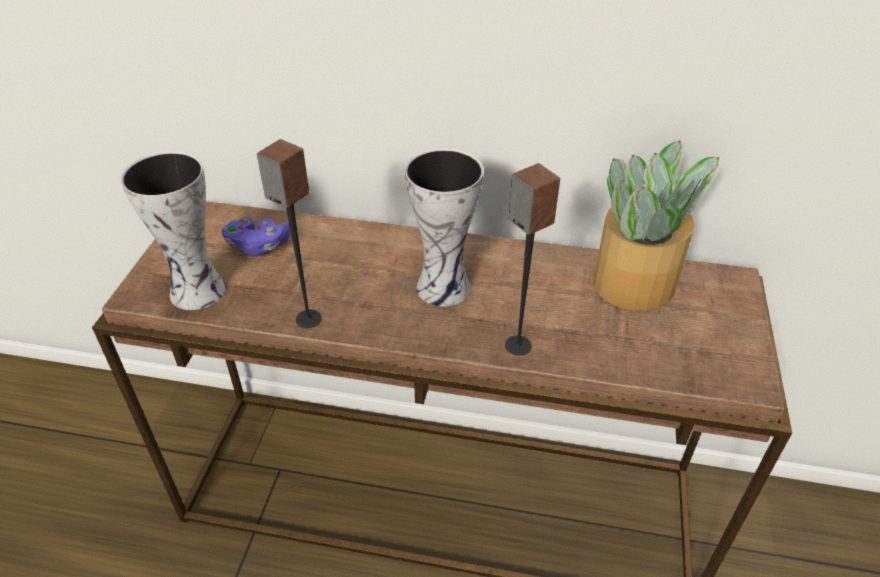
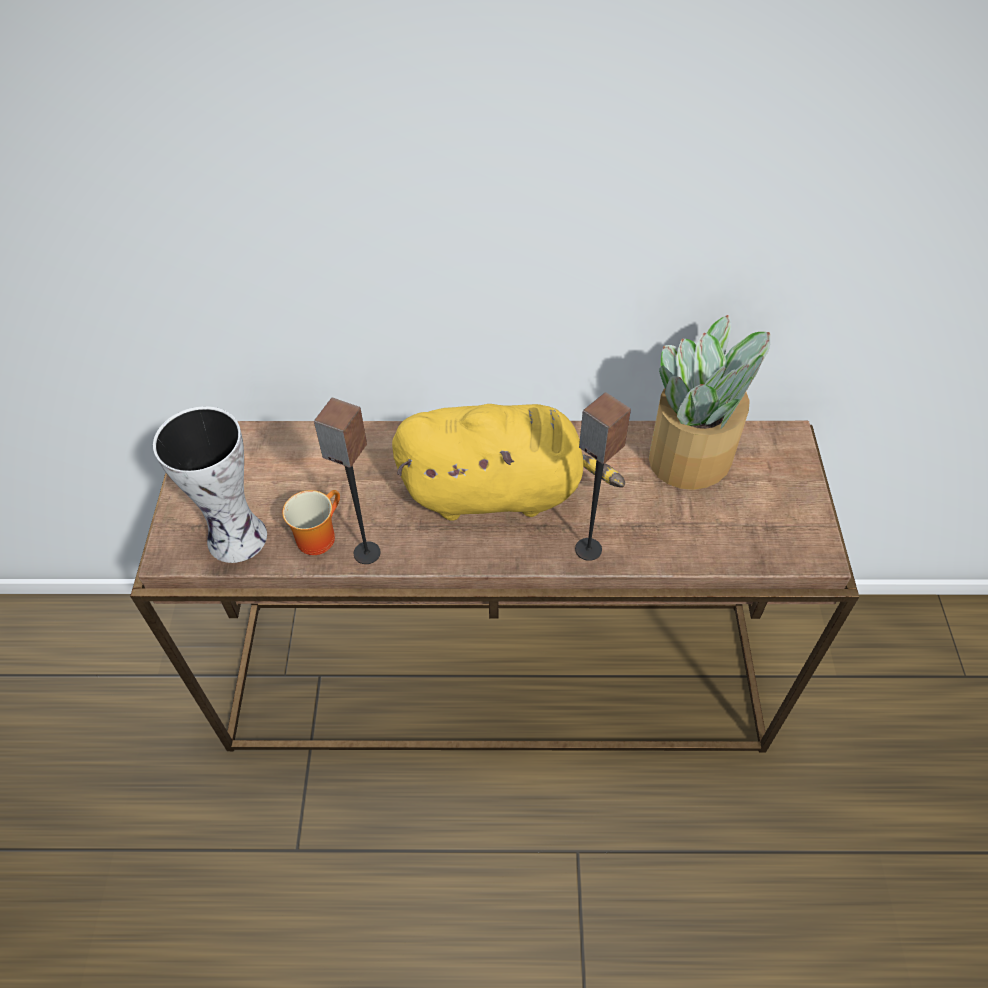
camera: 10 degrees left, 10 degrees up
purple game controller [221,217,291,256] -> none
vase [405,148,484,307] -> yellow plush toy [392,404,625,521]
none -> mug [282,490,340,555]

